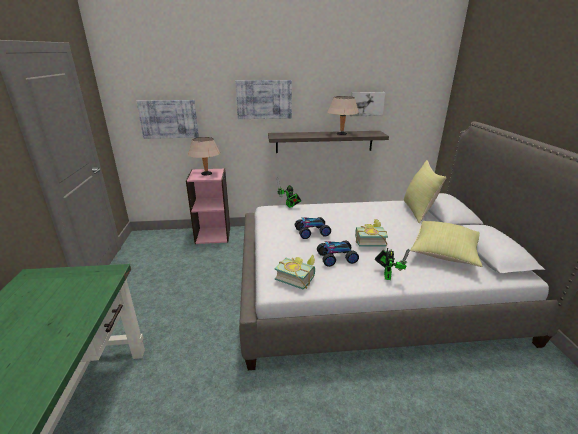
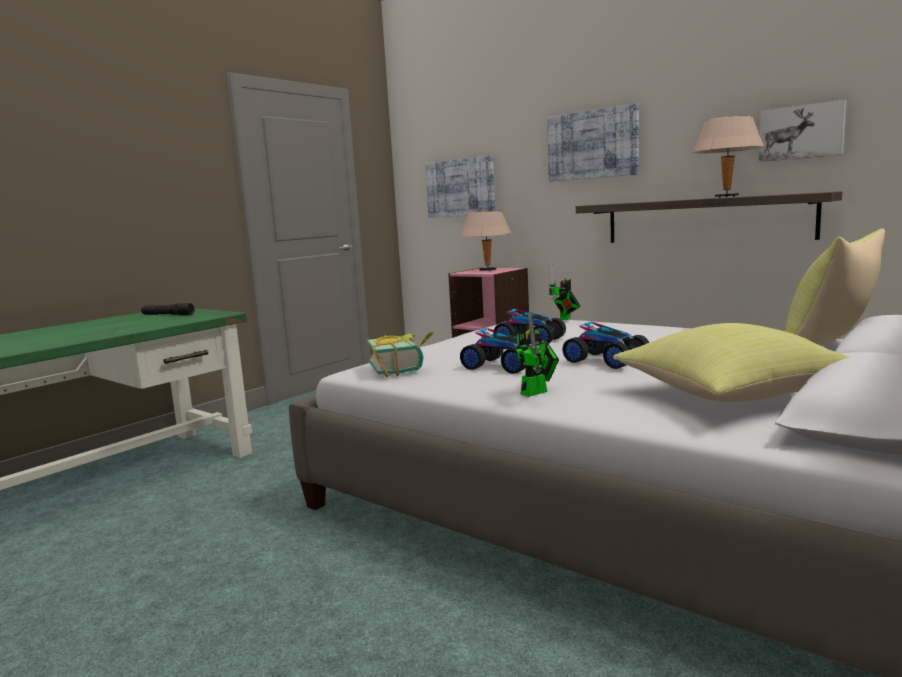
camera: 45 degrees right, 15 degrees down
book [355,219,388,247] -> toy car [563,322,650,369]
none -> black flashlight [141,303,195,315]

